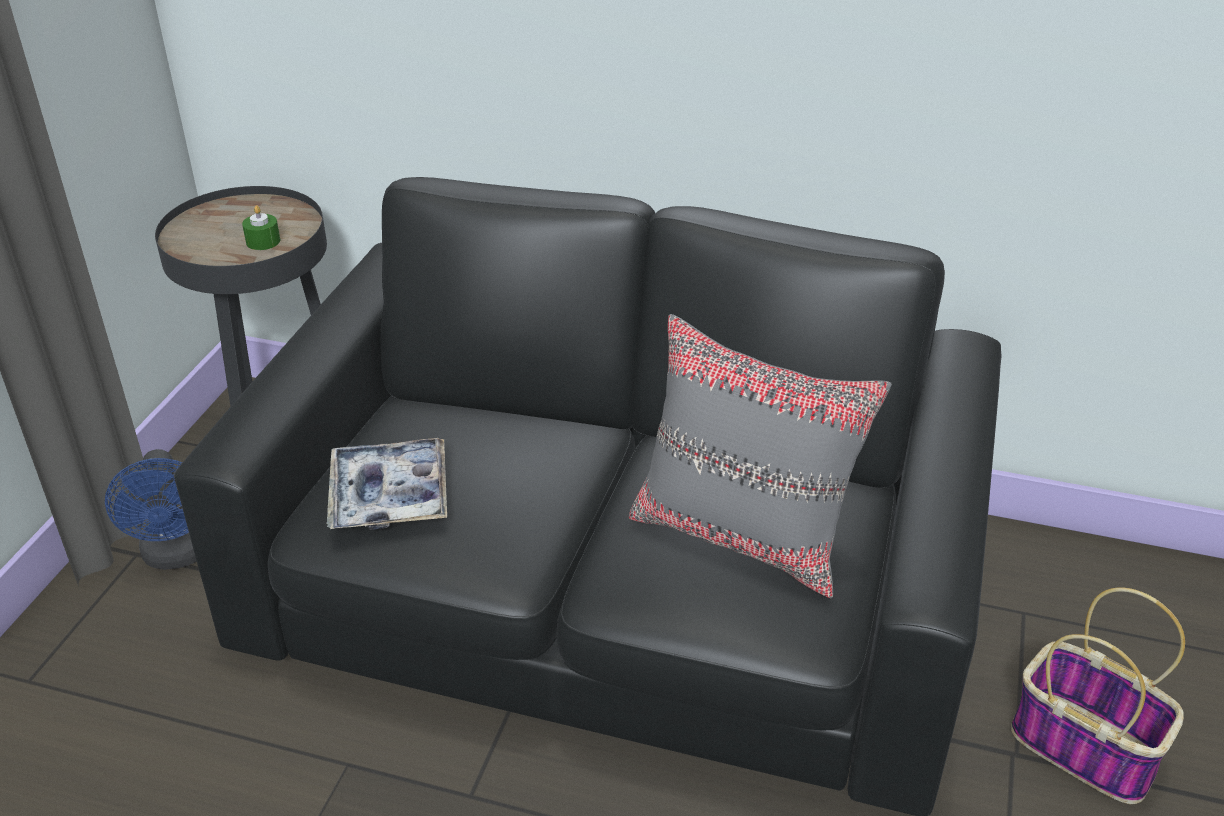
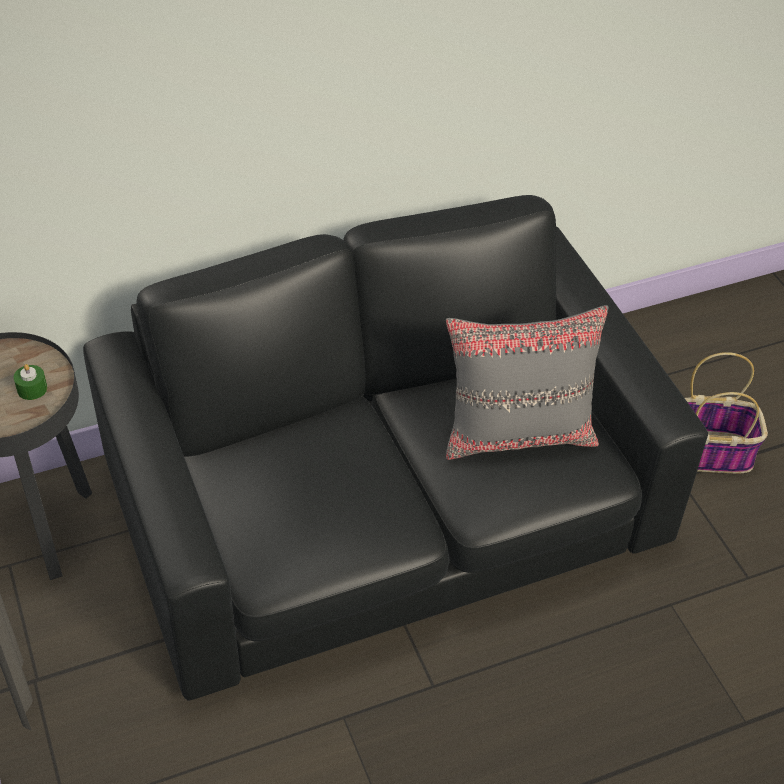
camera: 40 degrees left, 10 degrees up
blue fan [105,449,197,570] -> none
tray [327,438,447,530] -> none

